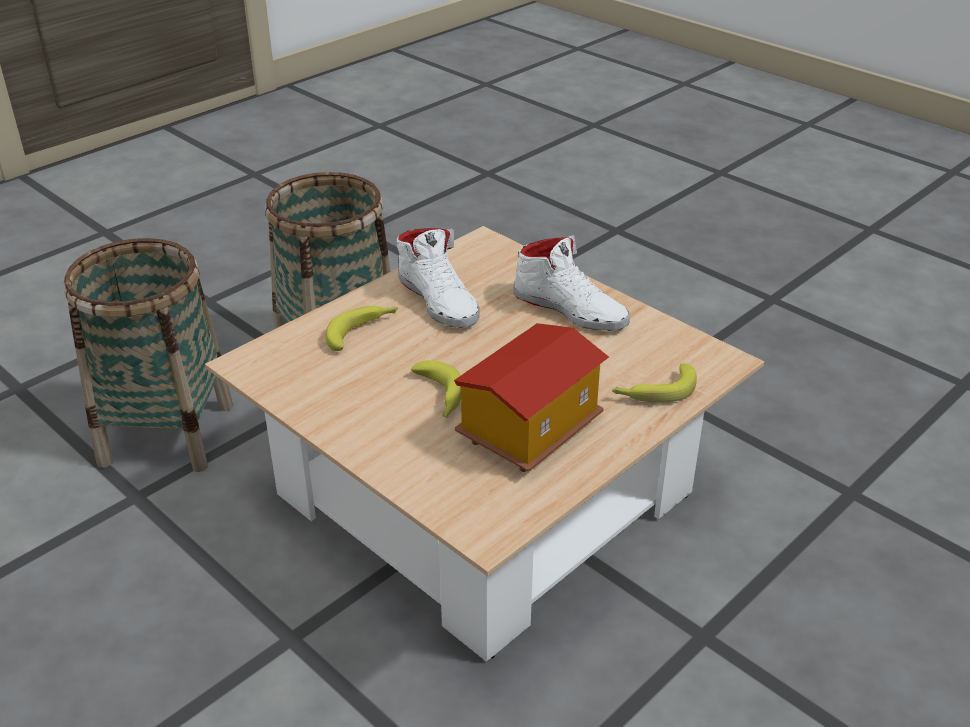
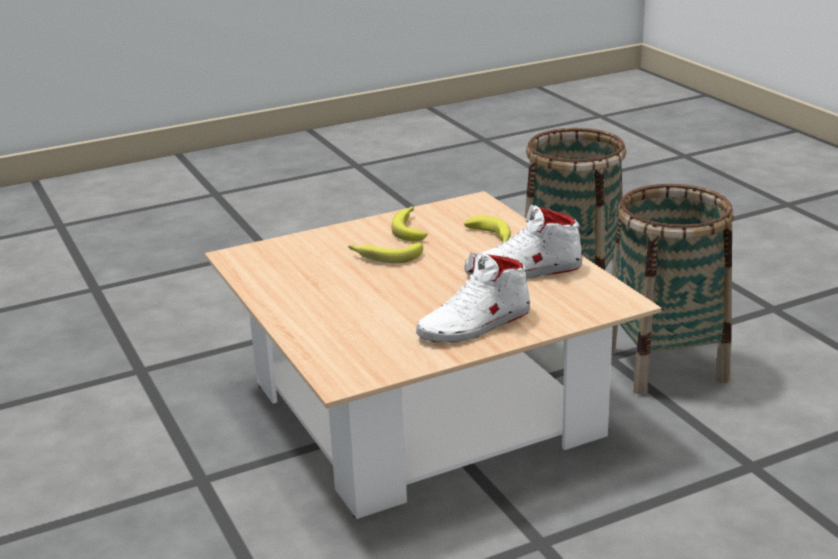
camera: 110 degrees right, 10 degrees down
toy house [454,323,609,472] -> none
banana [612,363,697,403] -> banana moved to [391,206,428,241]

